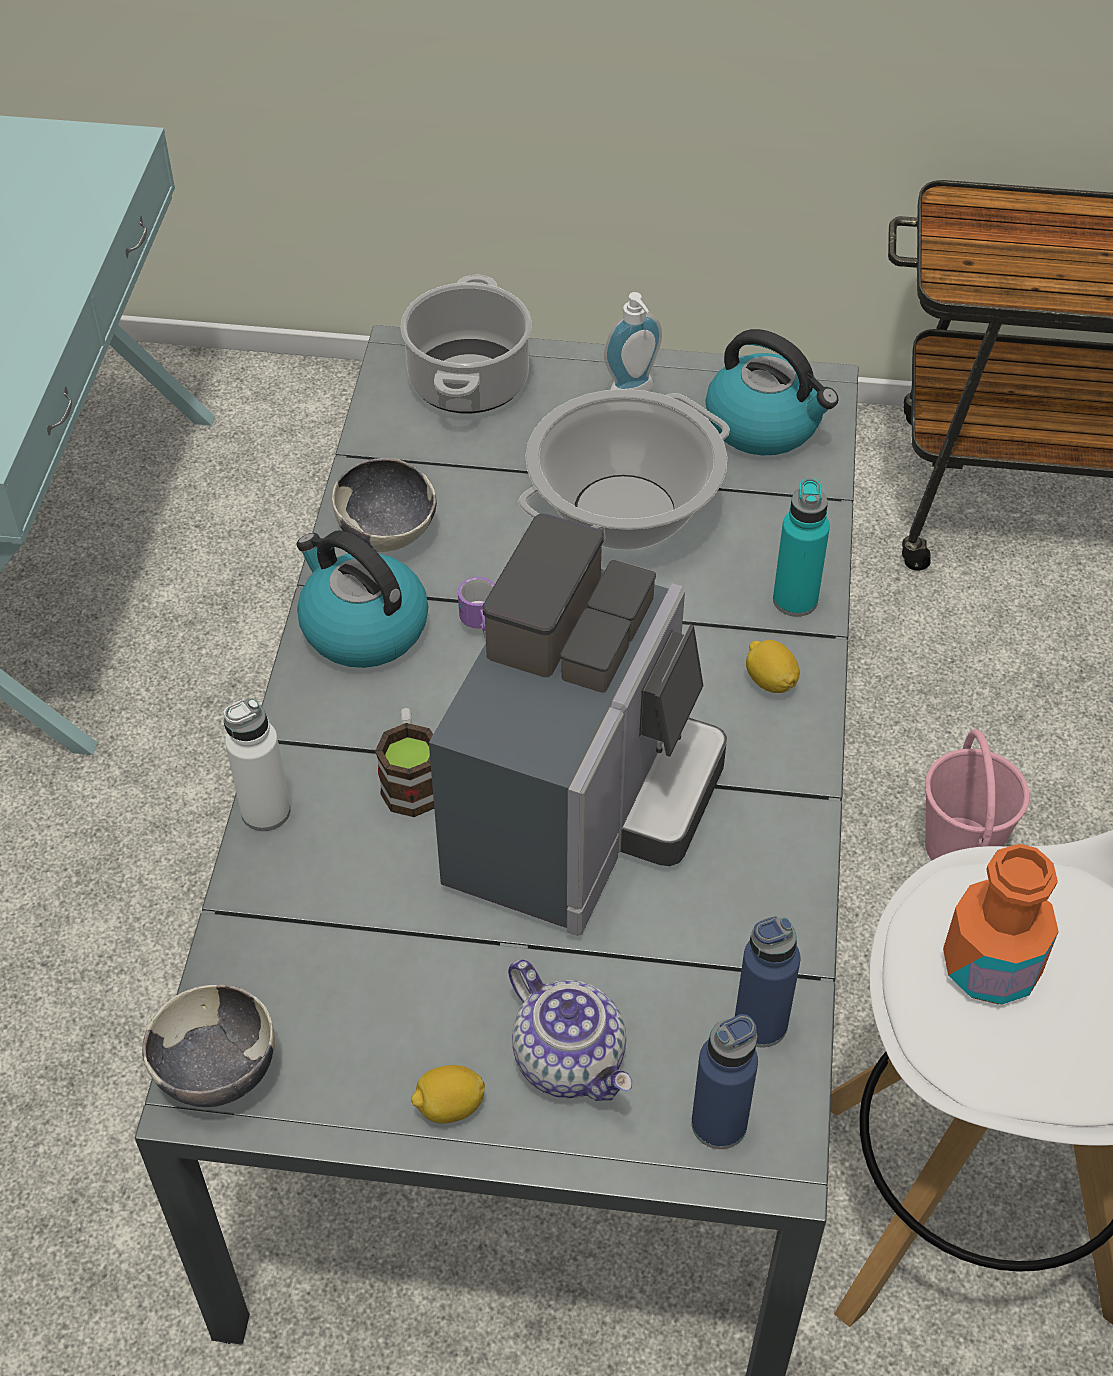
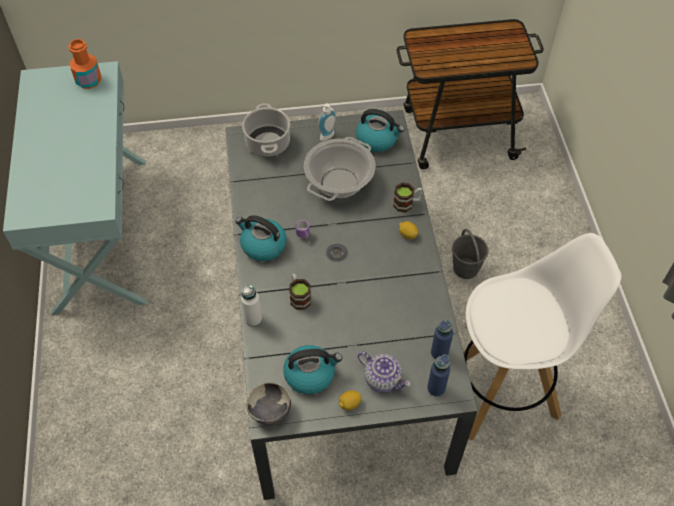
camera: 15 degrees left, 5 degrees up
bowl [332,458,437,552] -> none
coffee machine [429,513,727,936] -> none
turquoise bottle [773,478,830,617] -> mug [393,182,423,212]
pink bucket [925,729,1030,860] -> grey bucket [452,229,489,279]
orange bottle [943,844,1059,1004] -> orange bottle moved to [69,39,102,89]
none -> kettle [283,345,342,394]

